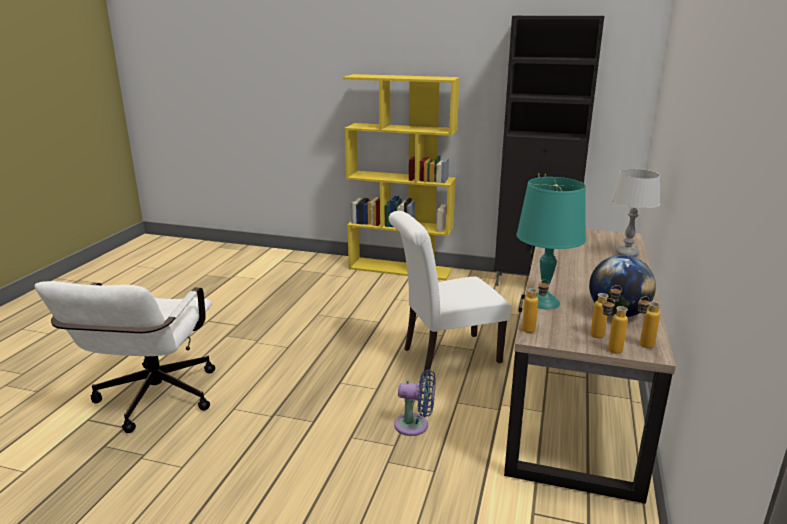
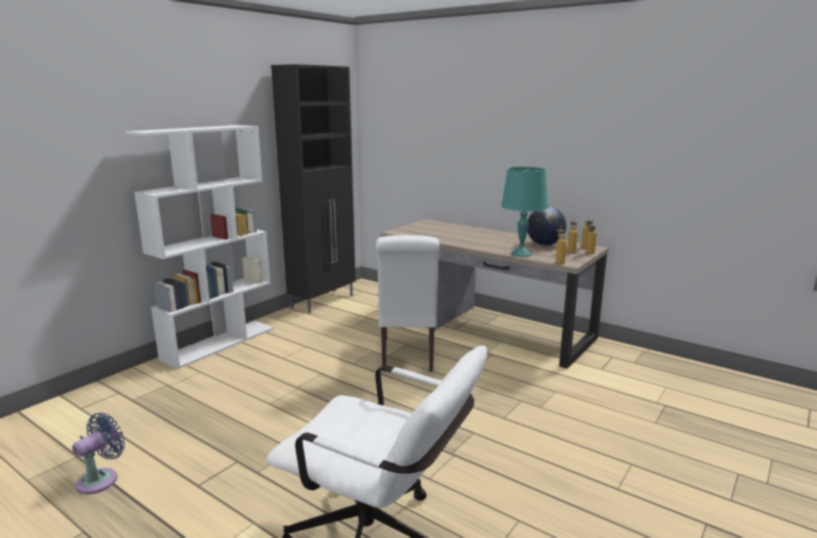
camera: 70 degrees left, 5 degrees down
yellow bookcase [343,74,460,280] -> white bookcase [125,125,274,369]
blue fan [394,369,436,436] -> blue fan moved to [72,412,125,494]
grey table lamp [611,169,660,257] -> none

